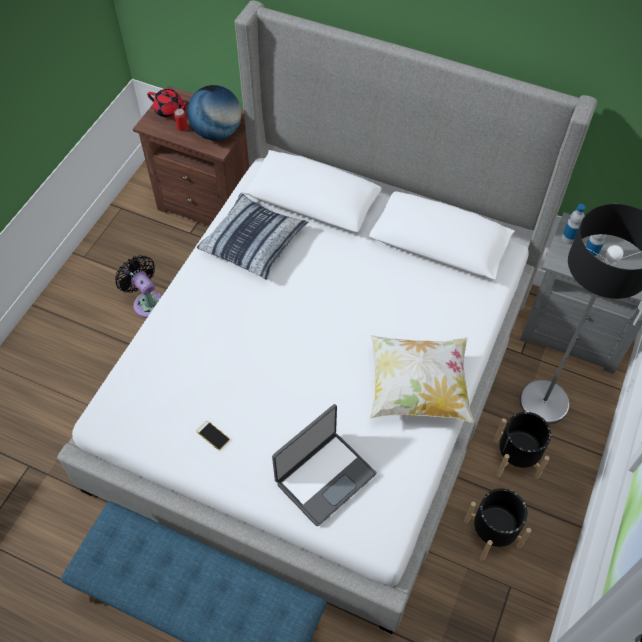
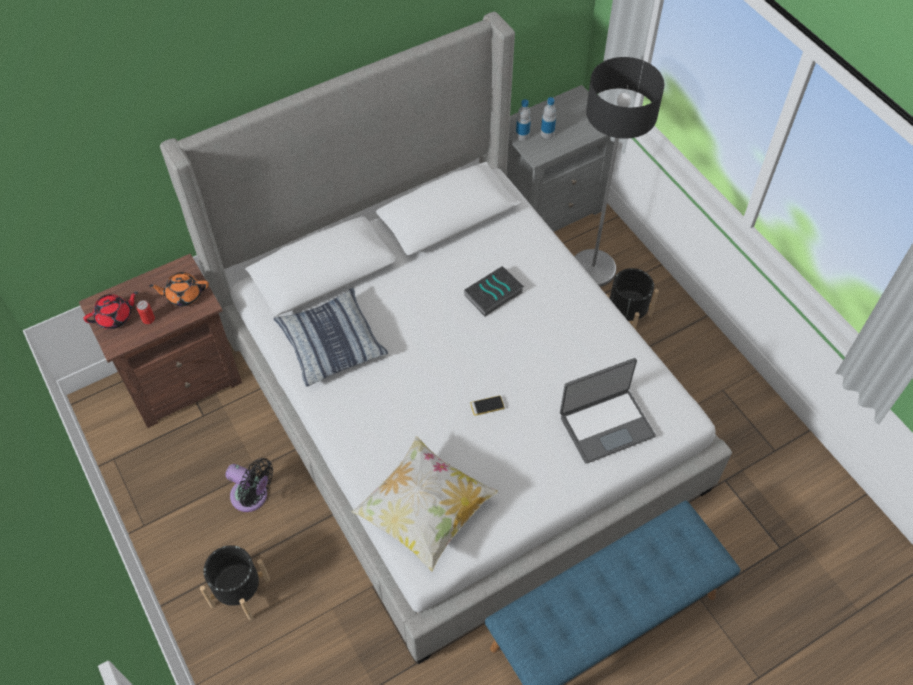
camera: 55 degrees left, 0 degrees up
black fan [115,255,162,318] -> black fan turned 150 degrees counterclockwise [225,458,273,512]
globe [187,85,242,141] -> orange teapot [149,272,209,306]
phone [196,421,230,450] -> phone moved to [470,396,505,416]
laptop [272,404,377,526] -> laptop turned 75 degrees clockwise [560,358,656,464]
pillow [370,335,474,423] -> pillow moved to [351,436,498,572]
black planter [464,488,531,561] -> black planter moved to [200,545,270,620]
none -> book [464,266,524,317]

